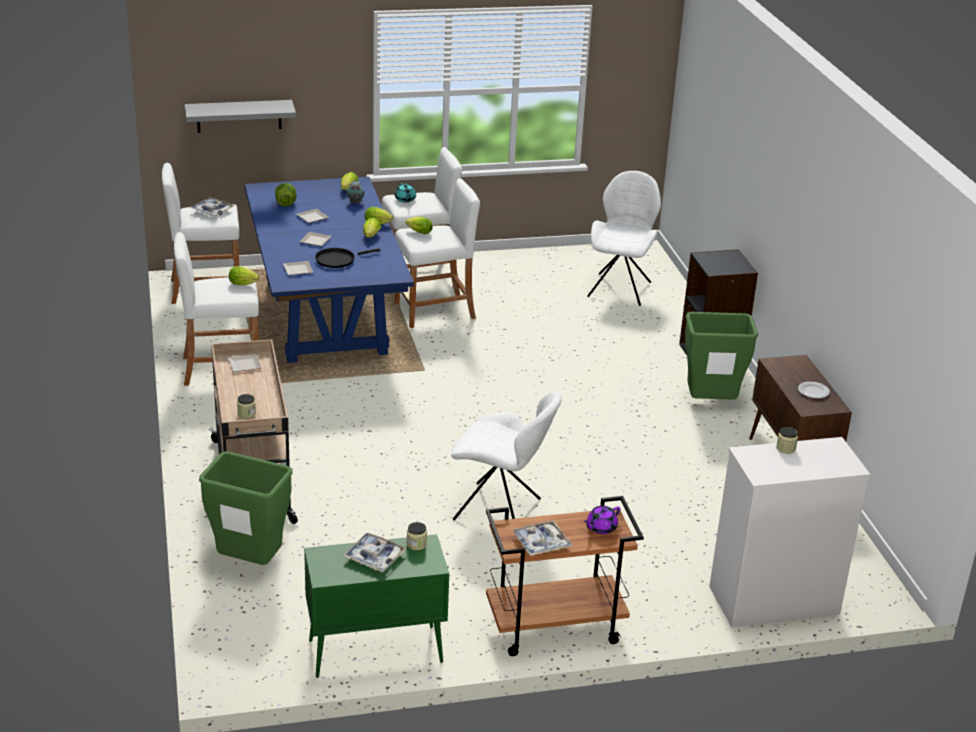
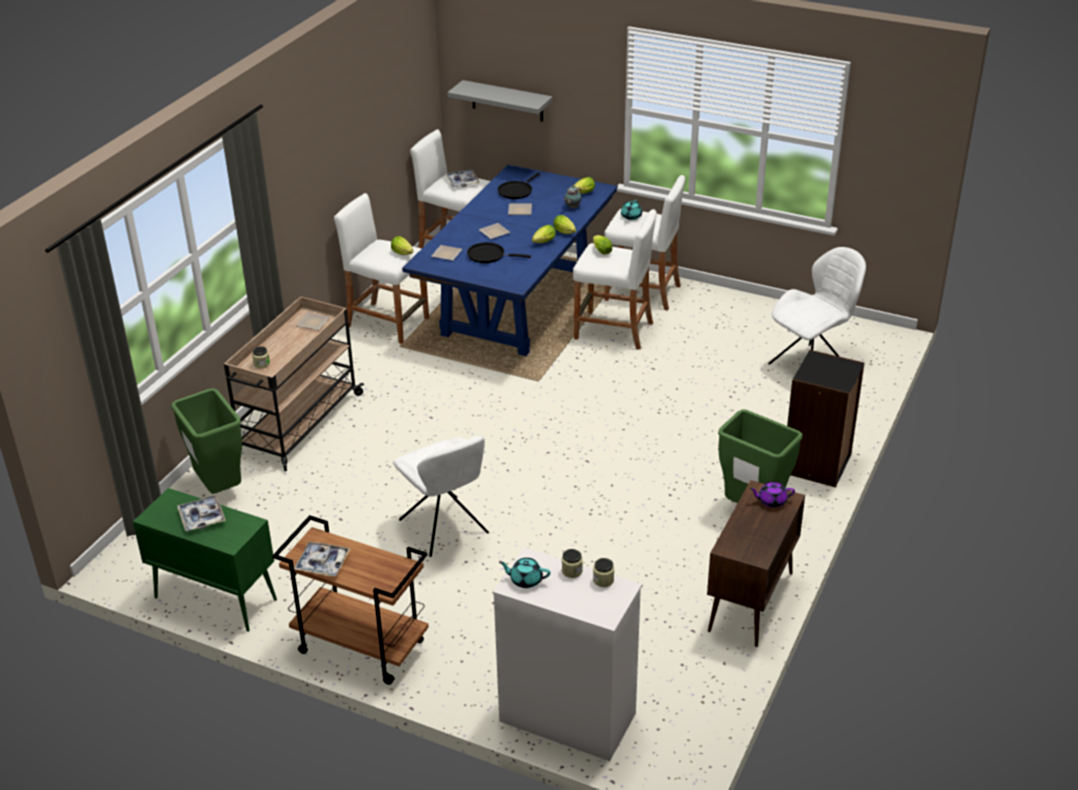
camera: 40 degrees right, 5 degrees up
lettuce [275,183,297,206] -> black frying pan [498,172,540,199]
jar [407,522,427,550] -> jar moved to [593,558,614,587]
purple teapot [584,506,620,534] -> purple teapot moved to [750,481,795,508]
plate [798,382,830,399] -> none
none -> turquoise teapot [499,558,550,588]

